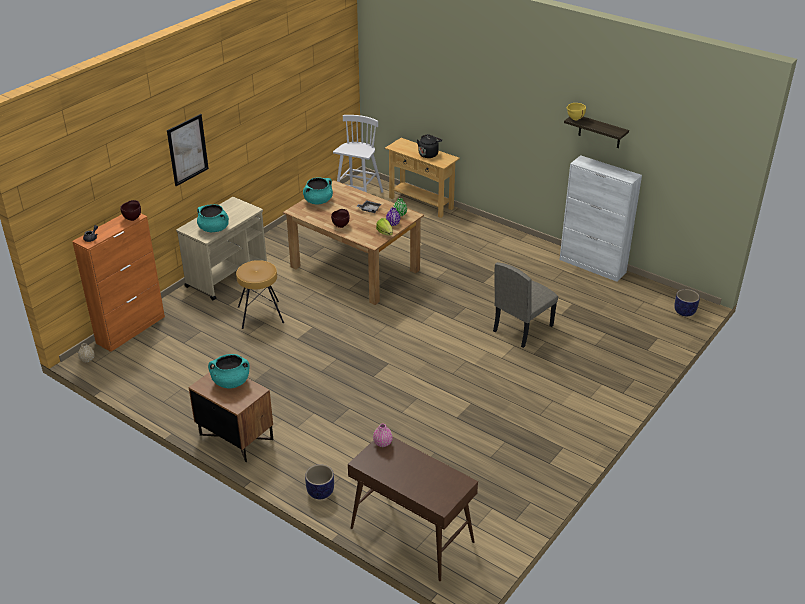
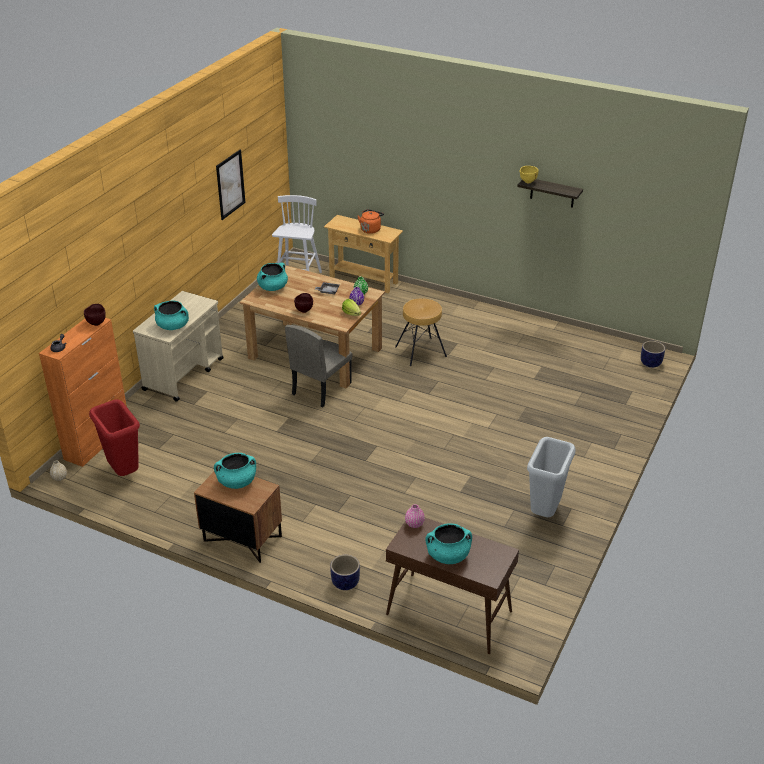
camera: 10 degrees left, 0 degrees up
picture [167,114,209,186] -> picture moved to [216,150,246,220]
brown stool [236,260,284,329] -> brown stool moved to [395,298,447,366]
black kettle [417,134,442,158] -> orange kettle [357,209,384,234]
beige chair [493,262,558,348] -> beige chair moved to [285,325,352,407]
white cabinet [559,155,642,282] -> none
none -> red trash can [89,399,140,476]
none -> turquoise cooking pot [425,524,472,564]
none -> grey trash can [527,437,576,517]

